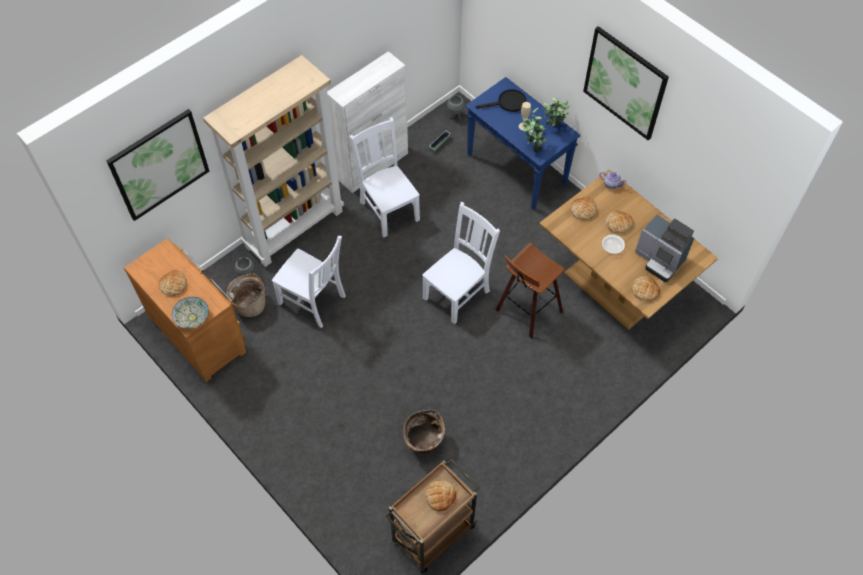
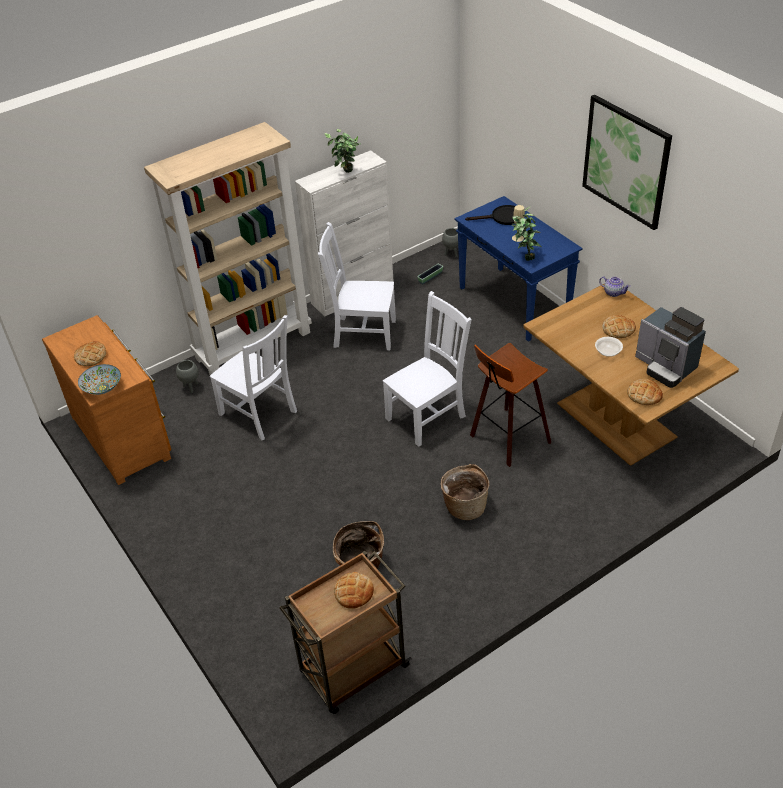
camera: 10 degrees right, 15 degrees down
picture [106,109,210,221] -> none
basket [227,273,265,317] -> basket moved to [441,464,489,520]
white chair [350,117,420,237] -> white chair turned 60 degrees counterclockwise [318,222,396,350]
potted plant [543,98,570,126] -> potted plant moved to [324,129,360,173]
bread [570,197,597,220] -> none

